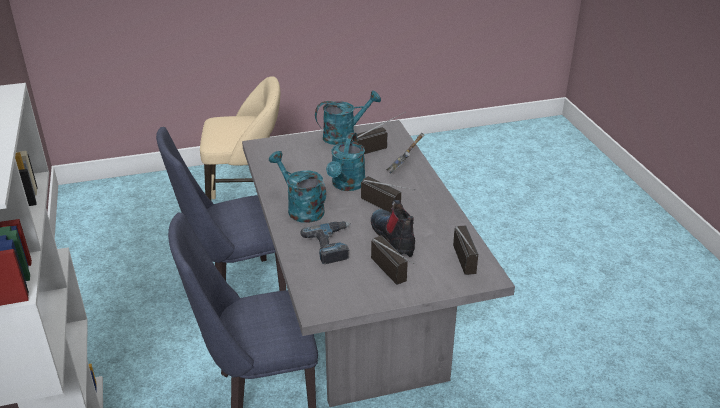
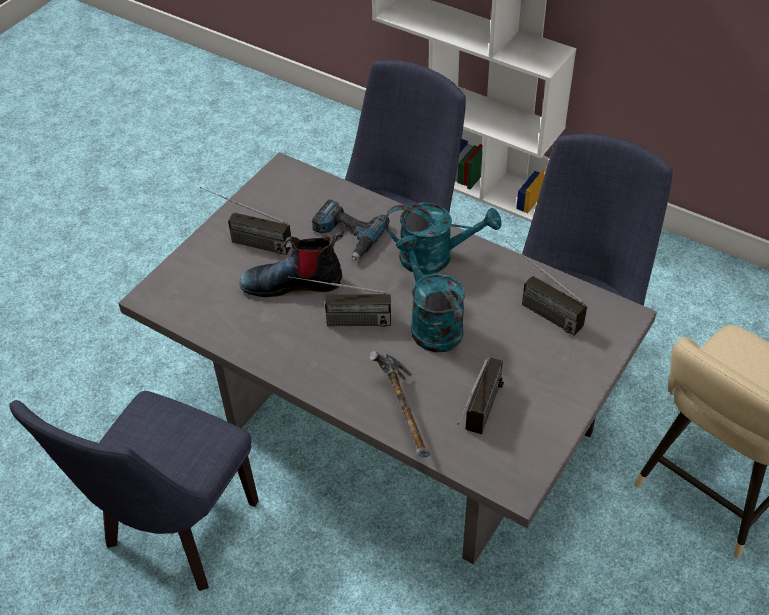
camera: 140 degrees right, 15 degrees up
turquoise watering can [315,90,381,145] -> none
boot [371,200,415,257] -> boot turned 150 degrees clockwise [239,230,344,297]
radio [453,225,478,275] -> radio moved to [506,241,587,336]
none -> blue chair [9,391,259,591]

